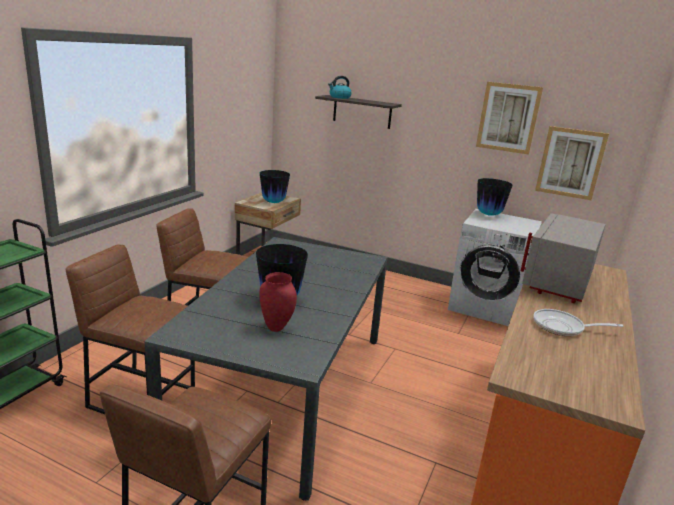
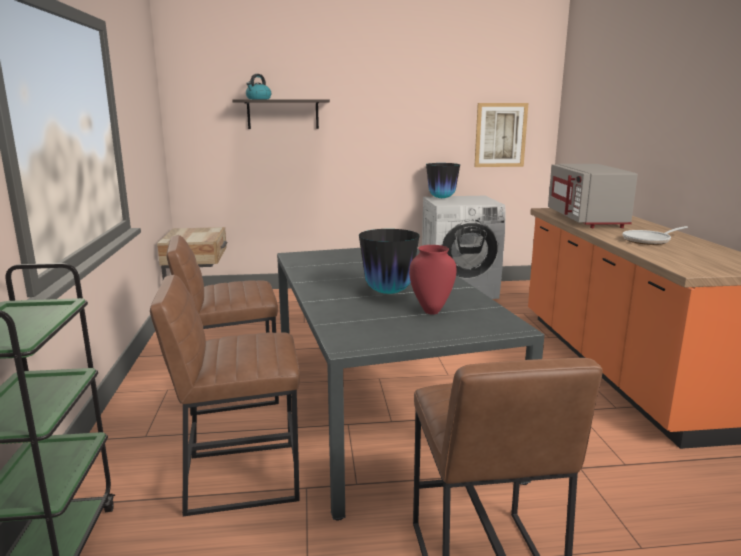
camera: 30 degrees left, 5 degrees down
vase [260,170,290,203] -> none
picture [476,82,543,155] -> none

